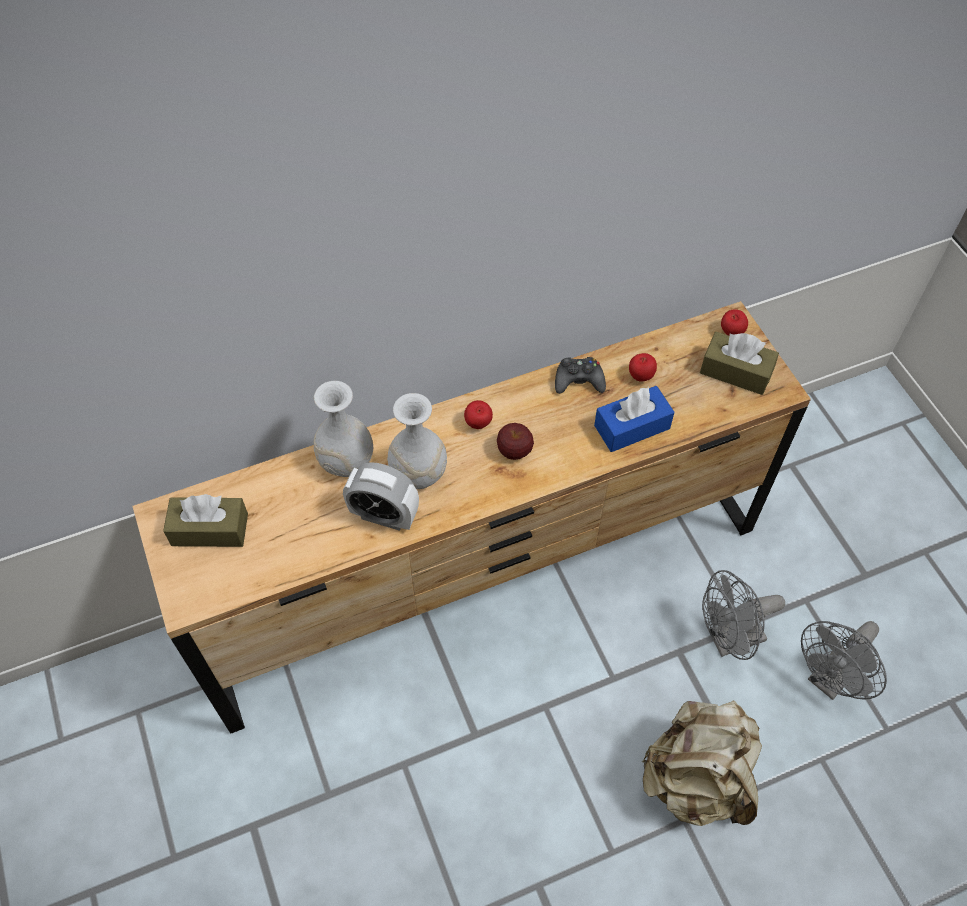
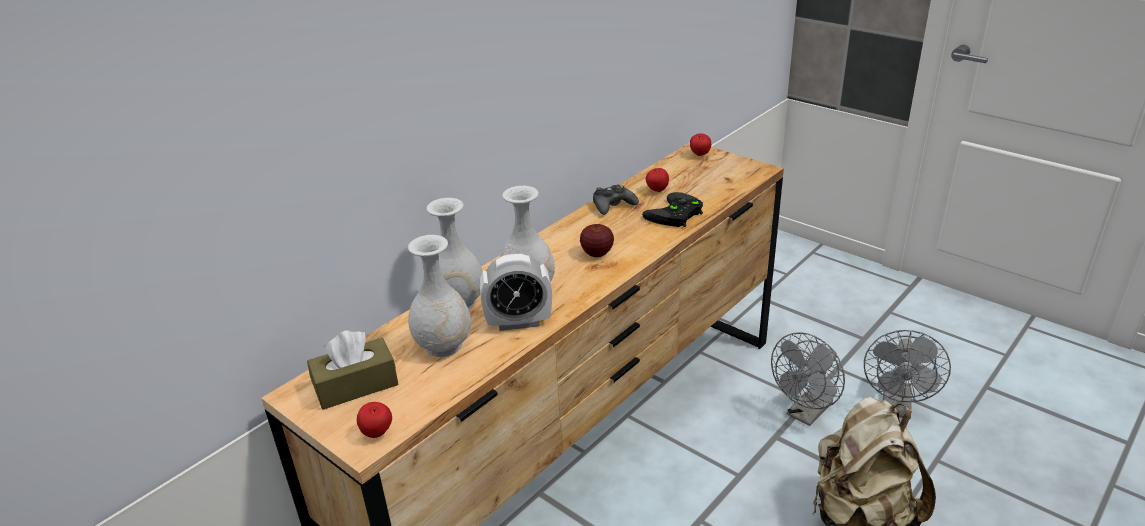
camera: 25 degrees left, 25 degrees down
apple [464,400,493,429] -> apple moved to [357,402,392,438]
blue tissue box [594,386,674,452] -> black game controller [642,192,703,227]
brown tissue box [700,332,779,395] -> none
none -> white vase [408,235,471,357]

